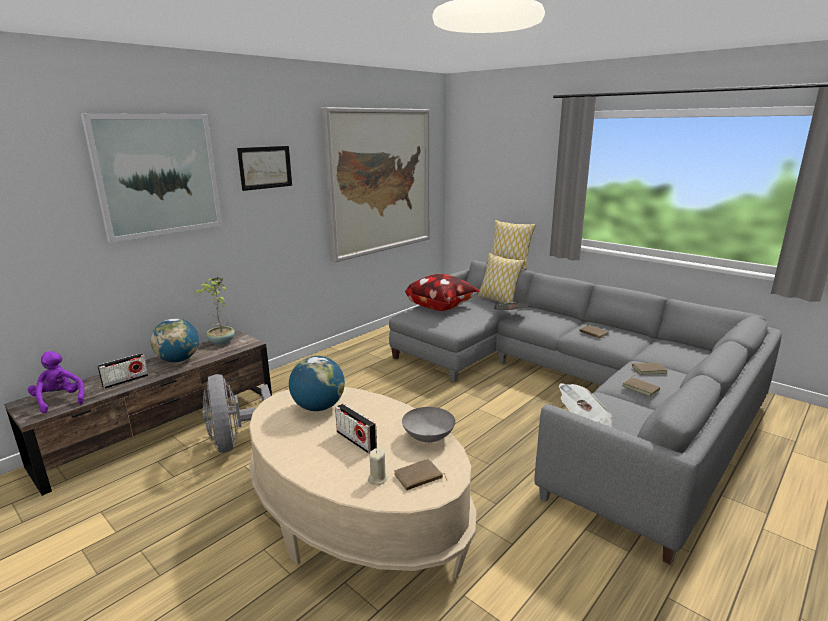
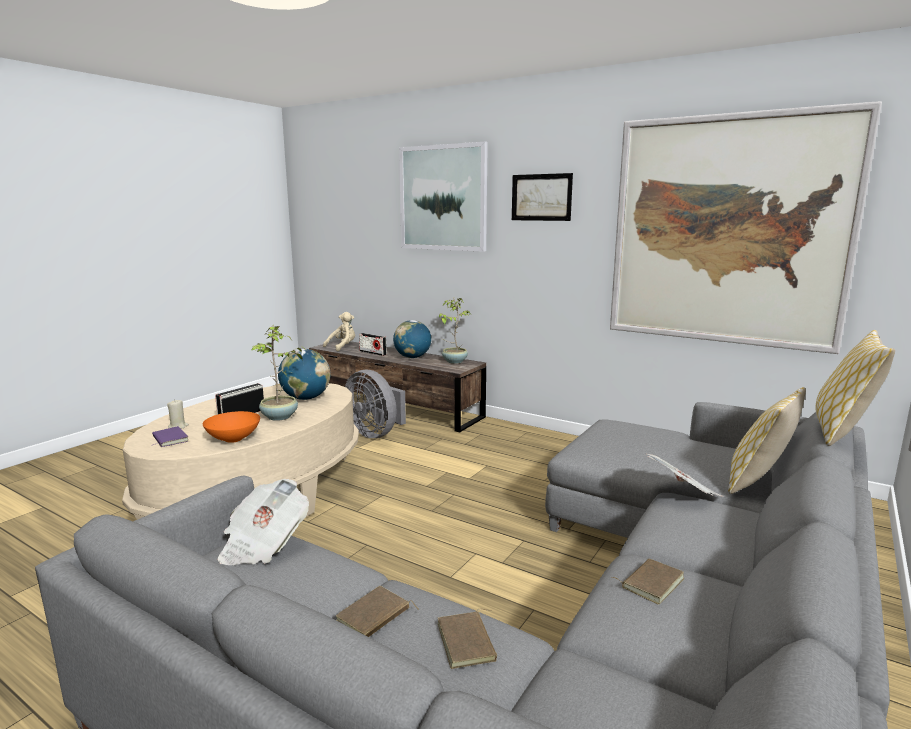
camera: 80 degrees right, 5 degrees down
purple plush toy [28,351,85,413] -> beige plush toy [323,312,355,351]
grey fan [202,374,271,453] -> grey fan turned 105 degrees counterclockwise [345,370,406,438]
brown book [394,459,447,491] -> purple book [151,426,188,447]
grey bowl [402,407,455,442] -> orange bowl [203,411,260,443]
pillow [405,274,480,311] -> none
none -> potted plant [251,325,306,421]

